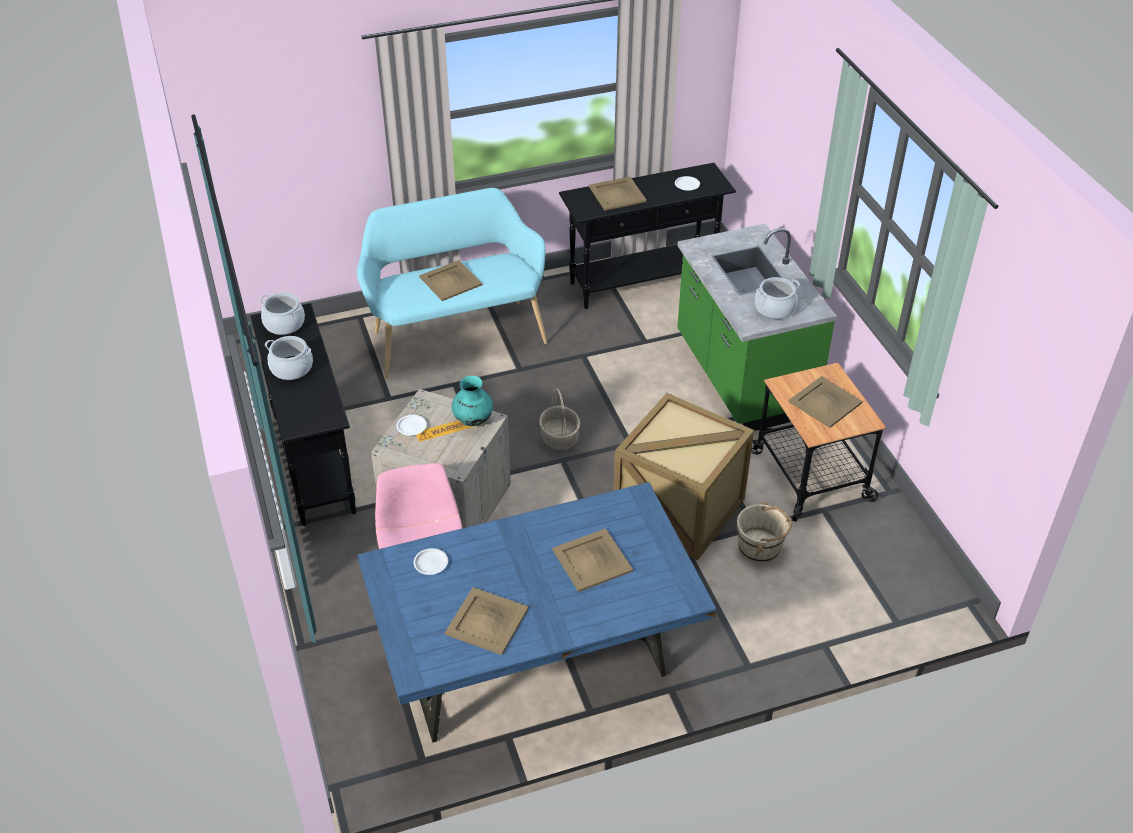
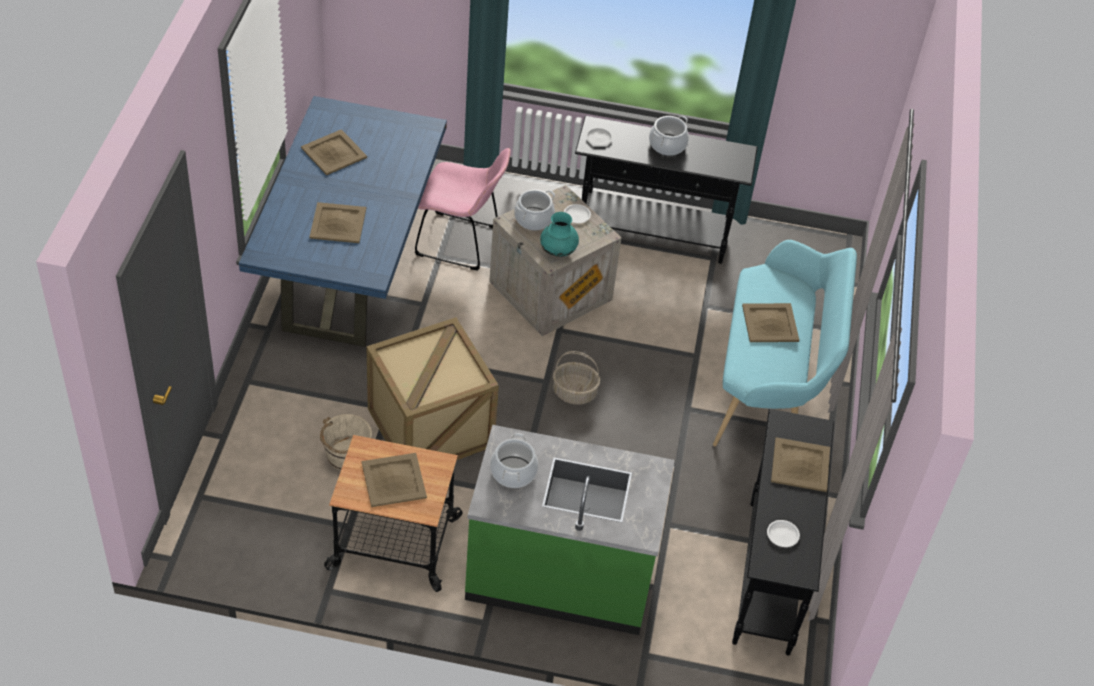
camera: 115 degrees right, 5 degrees up
cooking pot [259,293,305,335] -> cooking pot moved to [514,190,555,230]
white plate [414,548,448,575] -> white plate moved to [586,128,613,146]

